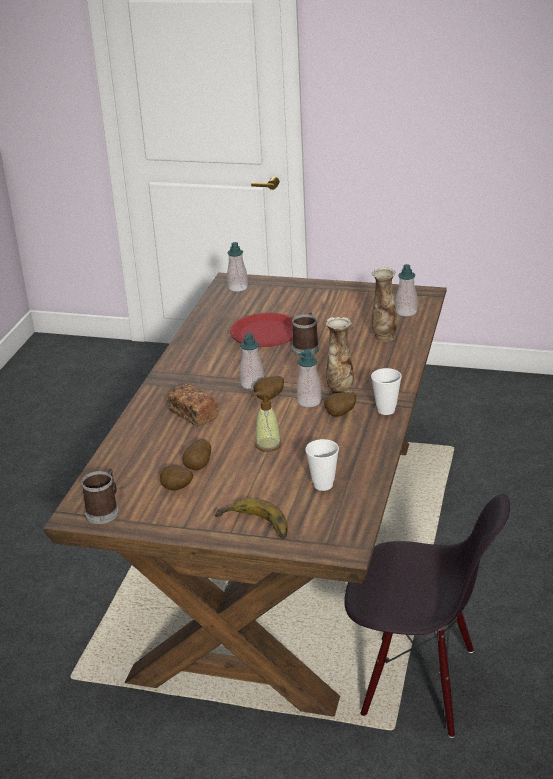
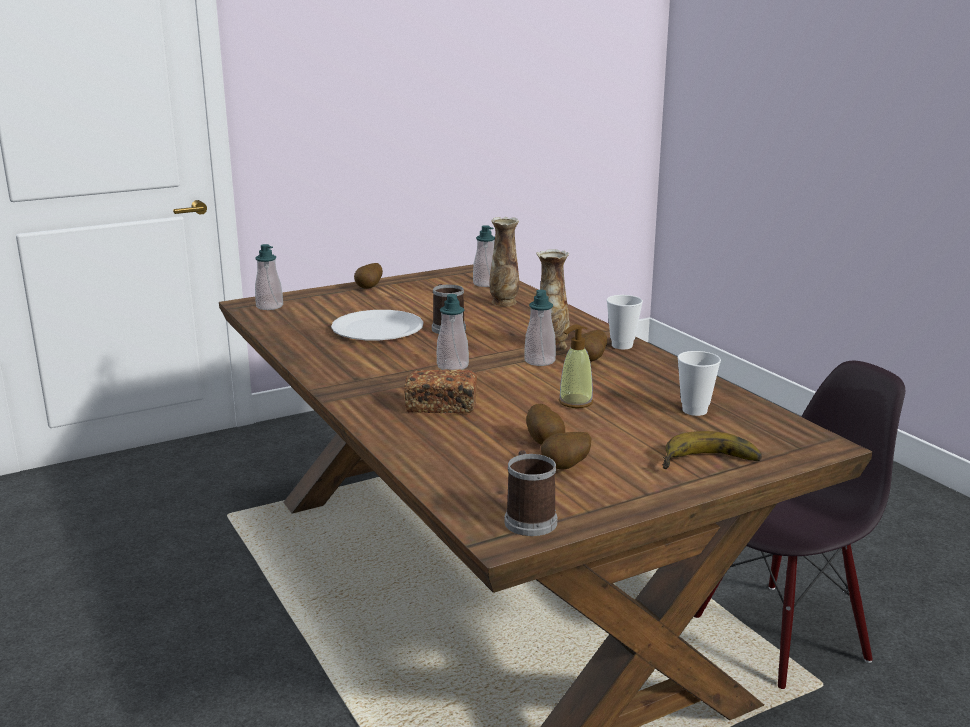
camera: 45 degrees left, 10 degrees down
red plate [230,313,293,347] -> white plate [331,310,423,340]
potato [253,376,284,400] -> potato moved to [354,263,383,289]

